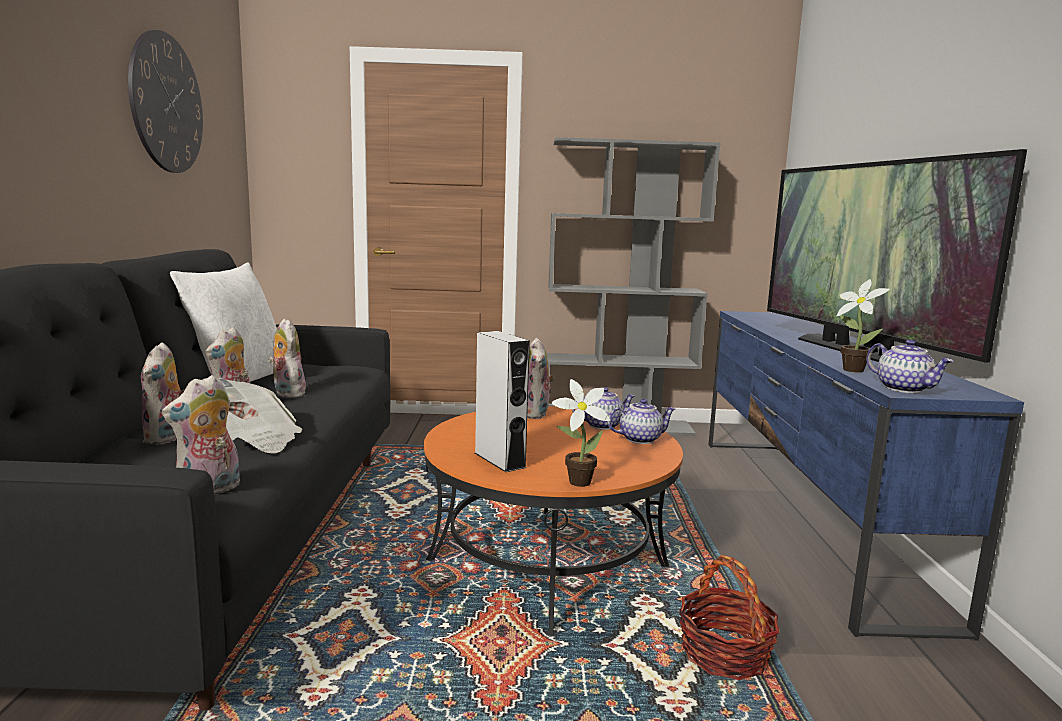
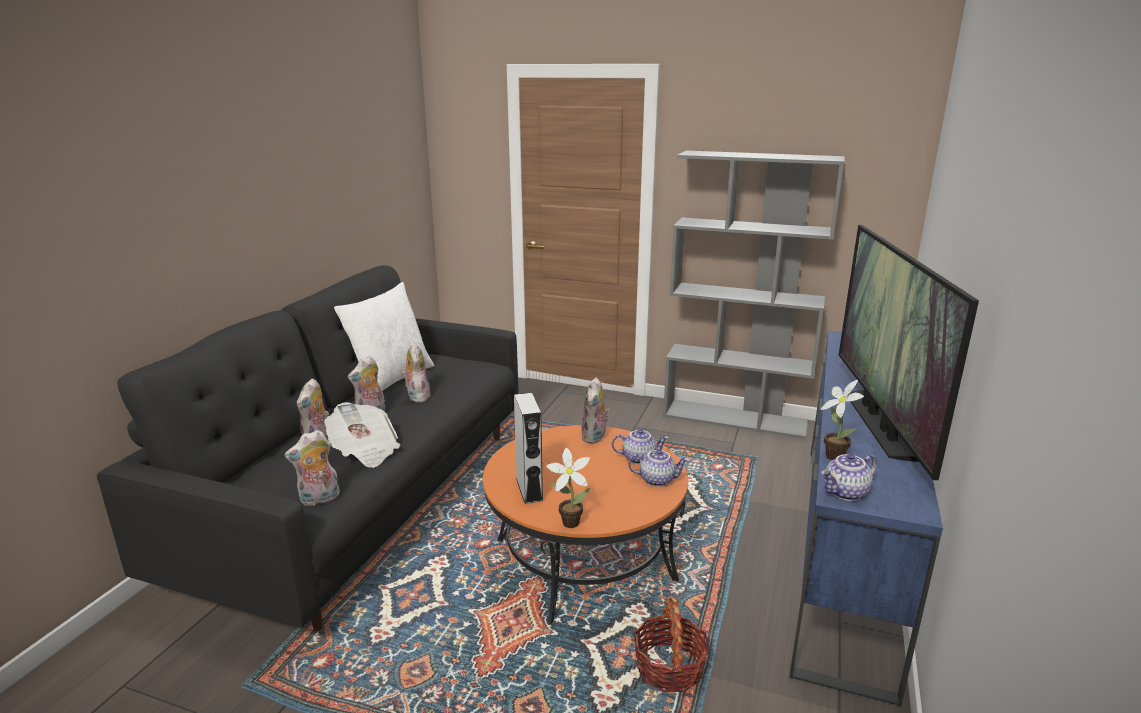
camera: 20 degrees right, 10 degrees up
wall clock [128,30,203,173] -> none
teapot [866,340,954,393] -> teapot turned 75 degrees clockwise [821,453,877,501]

